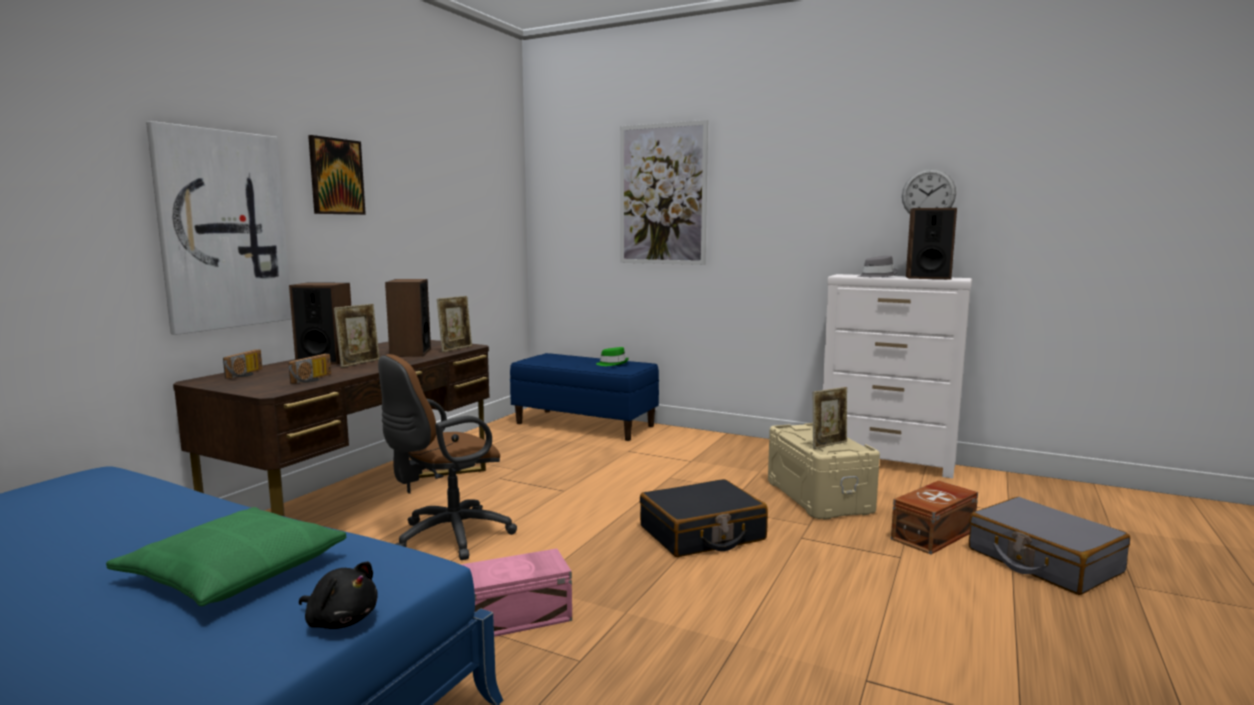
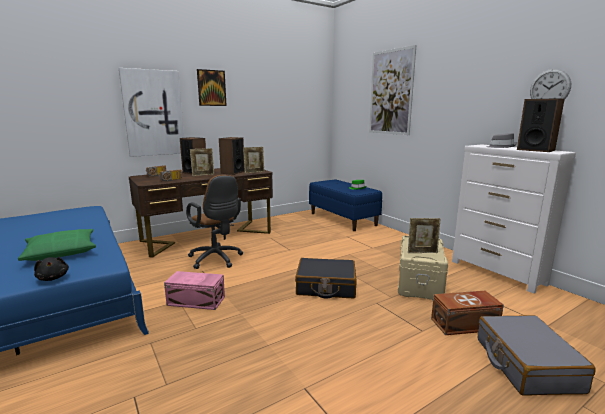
camera: 30 degrees right, 5 degrees up
brown office chair [378,354,517,560] -> brown office chair turned 120 degrees counterclockwise [186,175,243,269]

